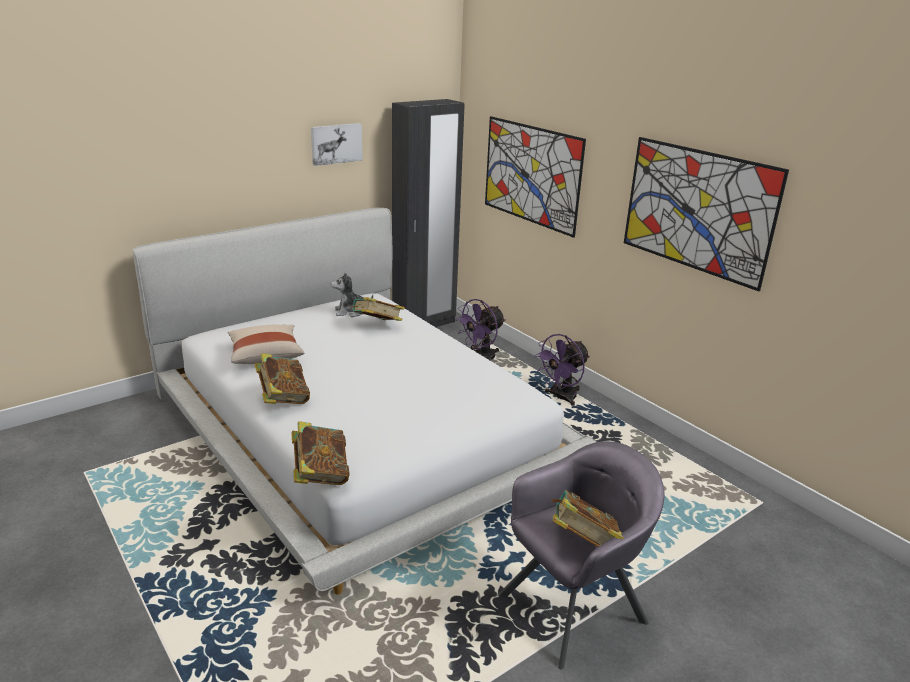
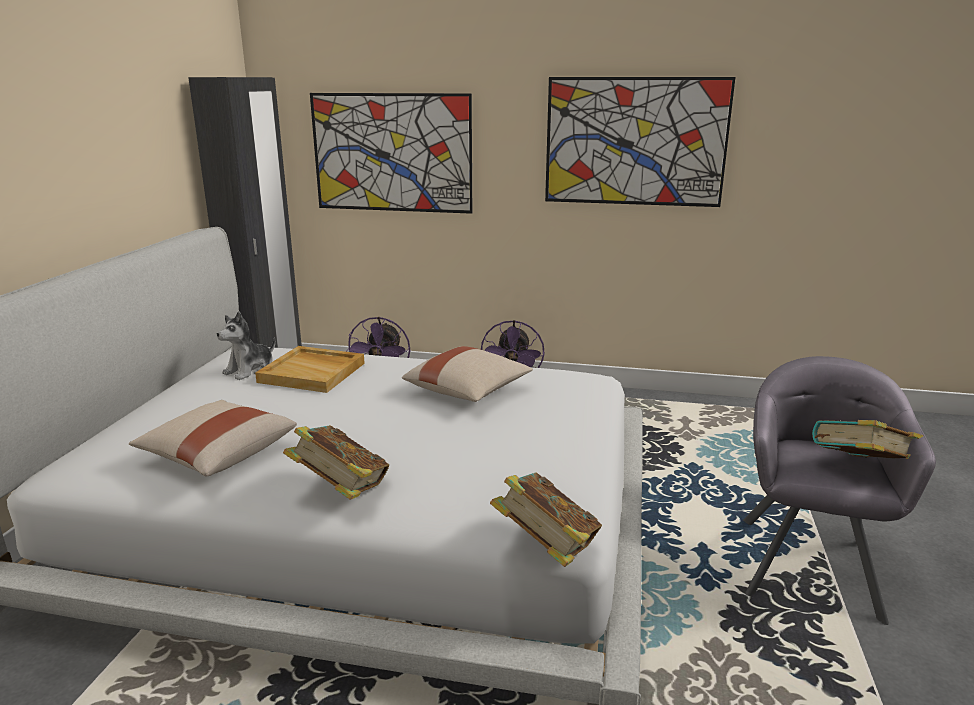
camera: 40 degrees left, 5 degrees down
picture [311,123,363,166] -> none
book [350,297,405,321] -> beige tray [255,346,365,393]
none -> beige pillow [402,346,533,402]

